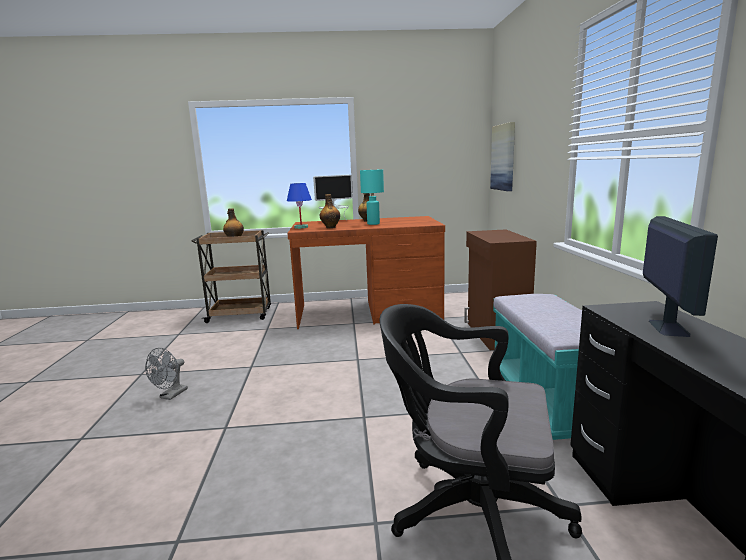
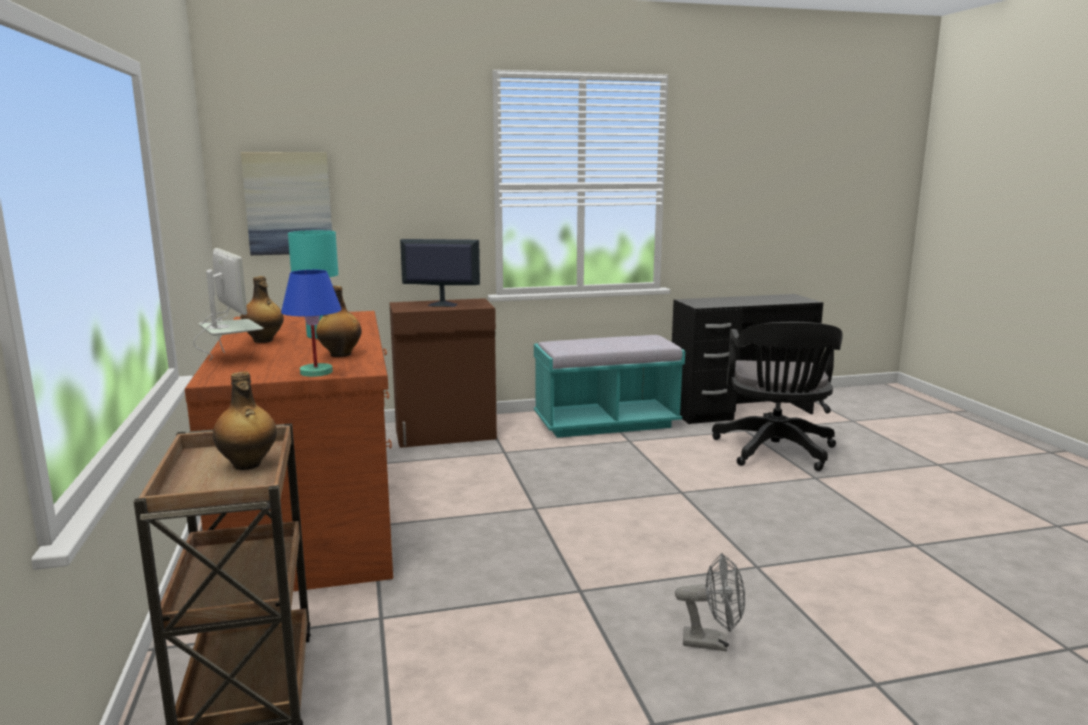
camera: 100 degrees left, 0 degrees up
monitor [643,216,718,337] -> monitor moved to [400,239,480,307]

